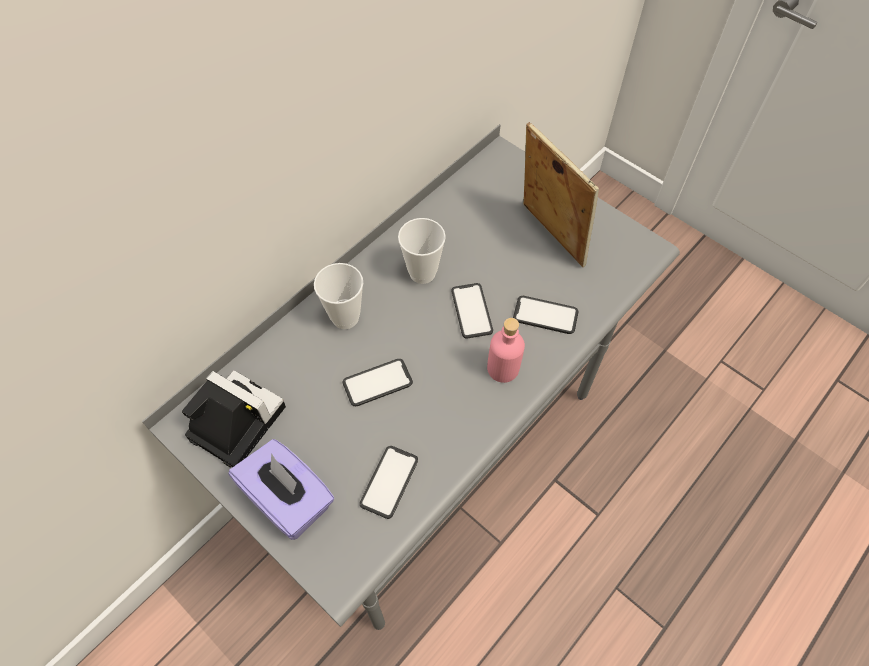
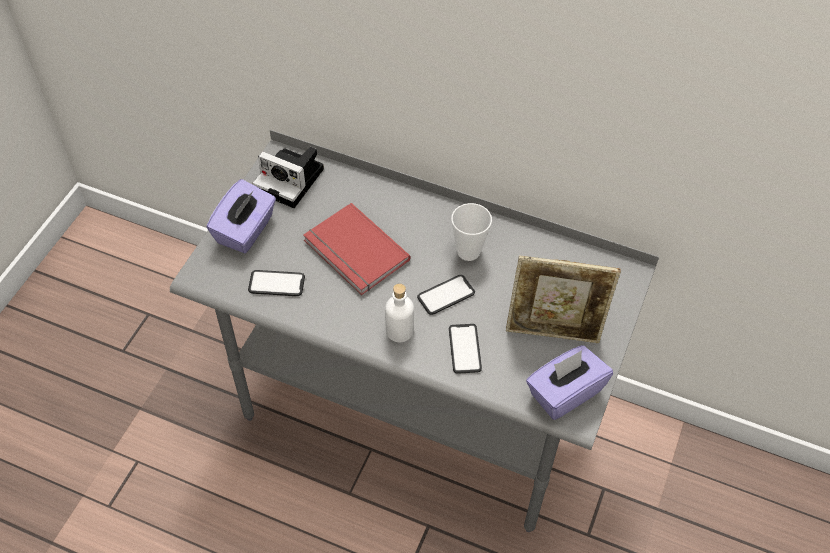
camera: 70 degrees right, 5 degrees down
camera [182,370,286,468] -> camera turned 105 degrees clockwise [252,147,324,208]
cup [314,263,363,329] -> none
phone [342,359,413,406] -> red book [303,203,411,295]
pink bottle [487,318,525,383] -> white bottle [385,284,414,342]
picture frame [523,122,599,267] -> picture frame turned 60 degrees clockwise [506,255,621,343]
none -> purple tissue box [526,345,613,420]

